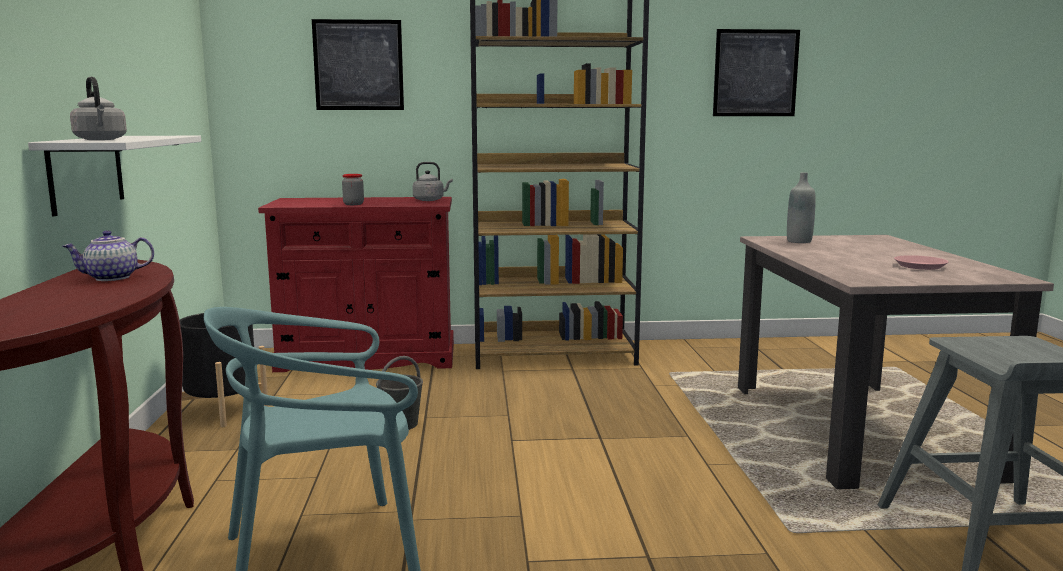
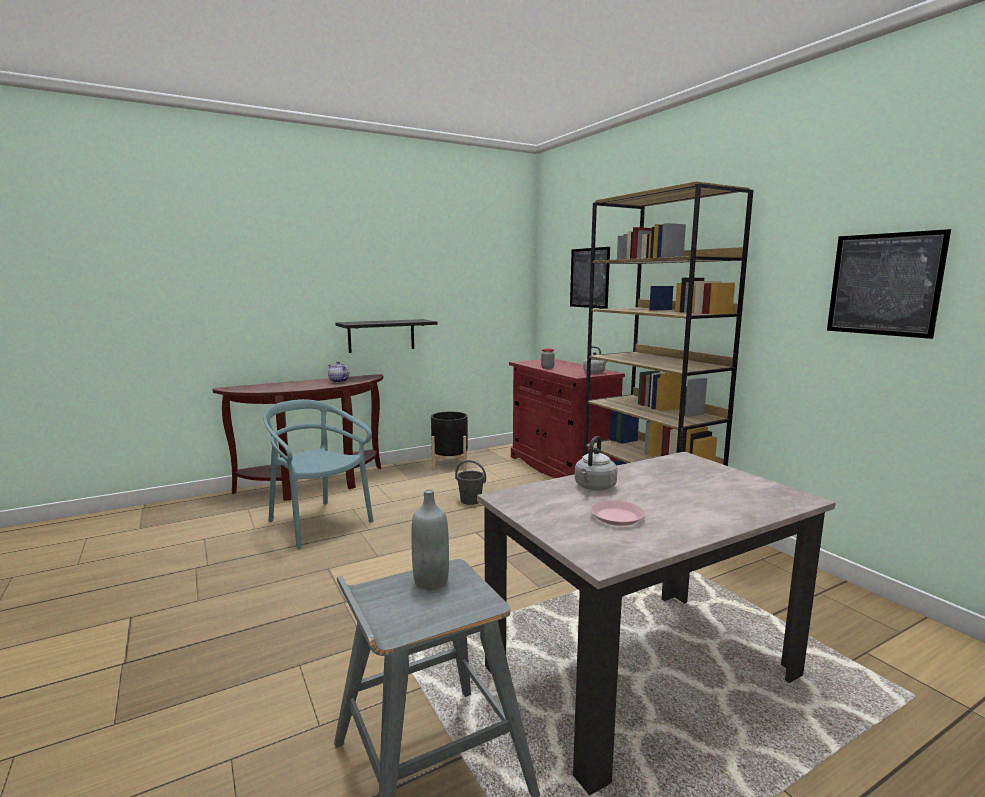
camera: 65 degrees right, 0 degrees up
white shelf [28,136,201,216] -> black shelf [336,319,438,353]
grey kettle [70,77,127,140] -> grey kettle moved to [575,436,617,490]
grey bottle [787,172,816,243] -> grey bottle moved to [411,489,449,590]

